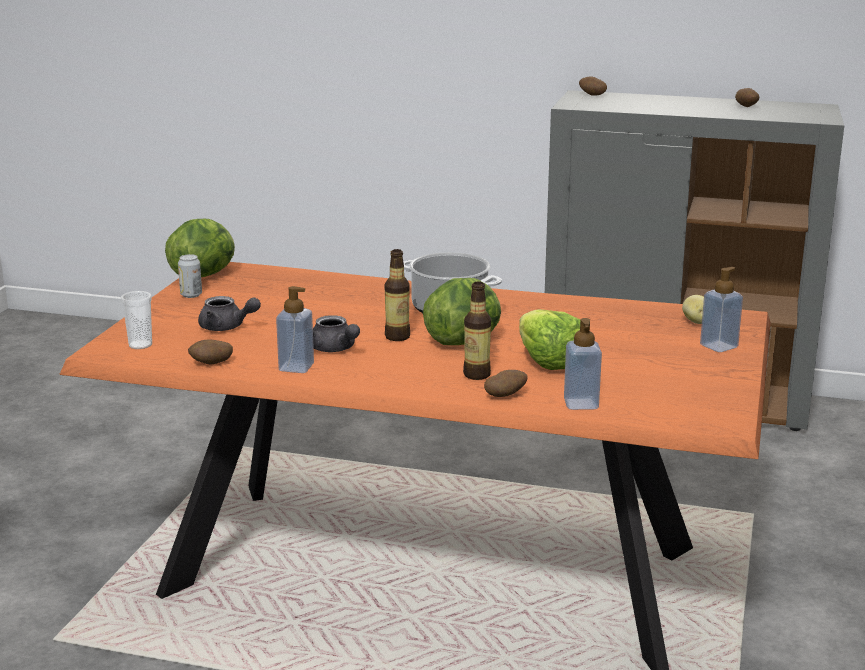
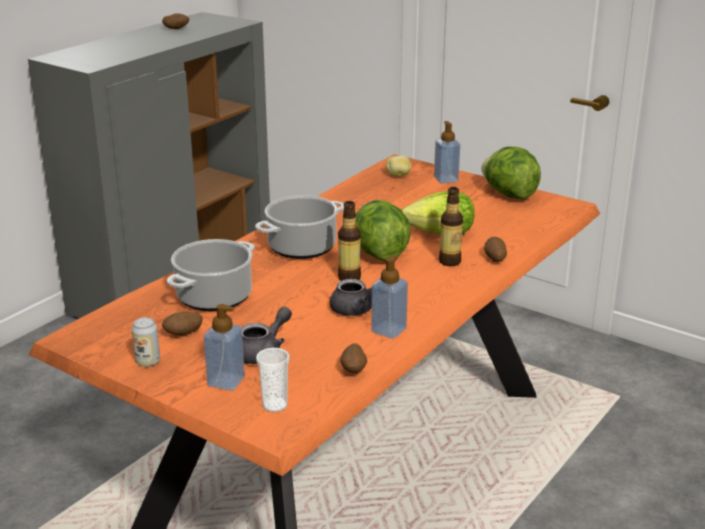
camera: 70 degrees left, 5 degrees up
lettuce [165,219,235,277] -> lettuce moved to [481,147,541,199]
soap dispenser [564,318,602,410] -> soap dispenser moved to [203,304,245,391]
potato [579,76,607,96] -> potato moved to [162,312,202,336]
none -> cooking pot [167,239,255,311]

